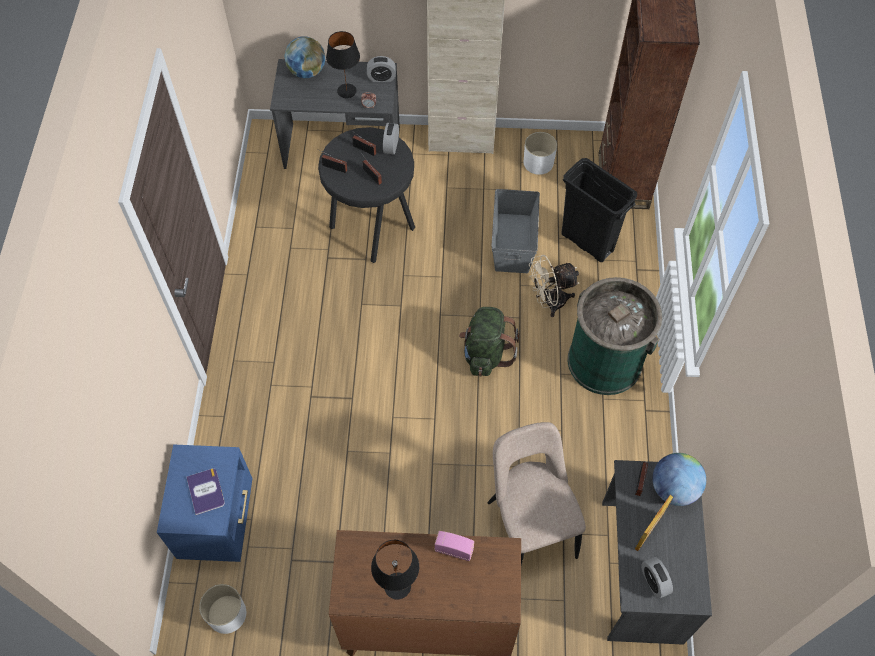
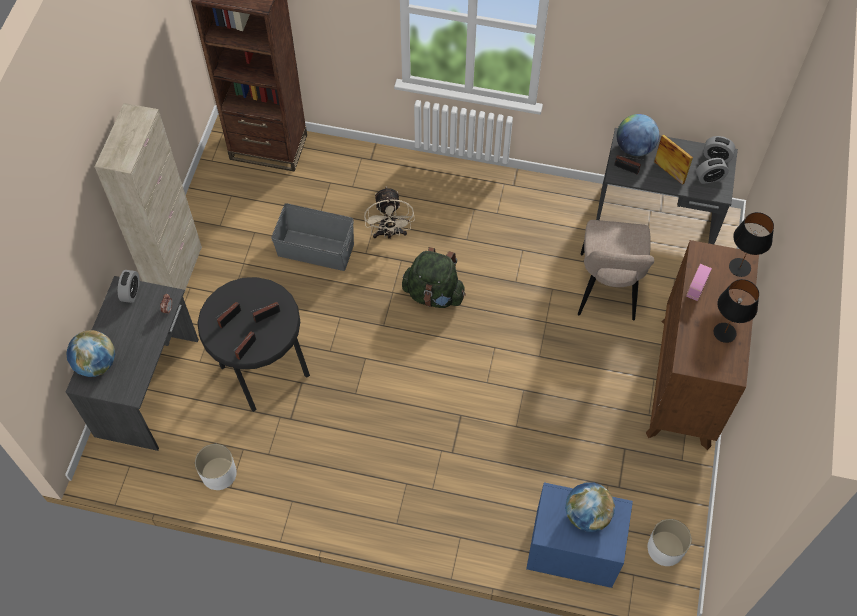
camera: 80 degrees left, 0 degrees up
book [186,468,225,515] -> globe [565,483,615,532]
black table lamp [326,31,360,98] -> black table lamp moved to [729,212,774,277]
alarm clock [383,123,399,155] -> alarm clock moved to [703,136,735,163]
beige chair [487,422,586,565] -> beige chair turned 75 degrees counterclockwise [578,220,654,320]
white planter [524,132,557,175] -> white planter moved to [195,444,237,490]
black trash can [561,158,637,262] -> none
green trash can [567,277,662,395] -> none

